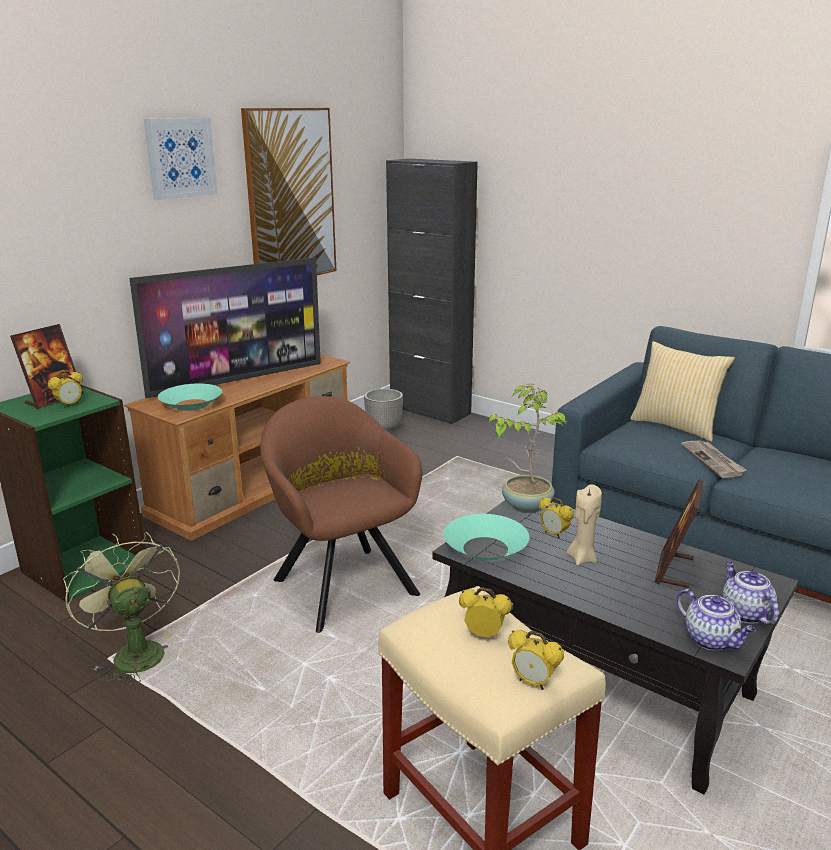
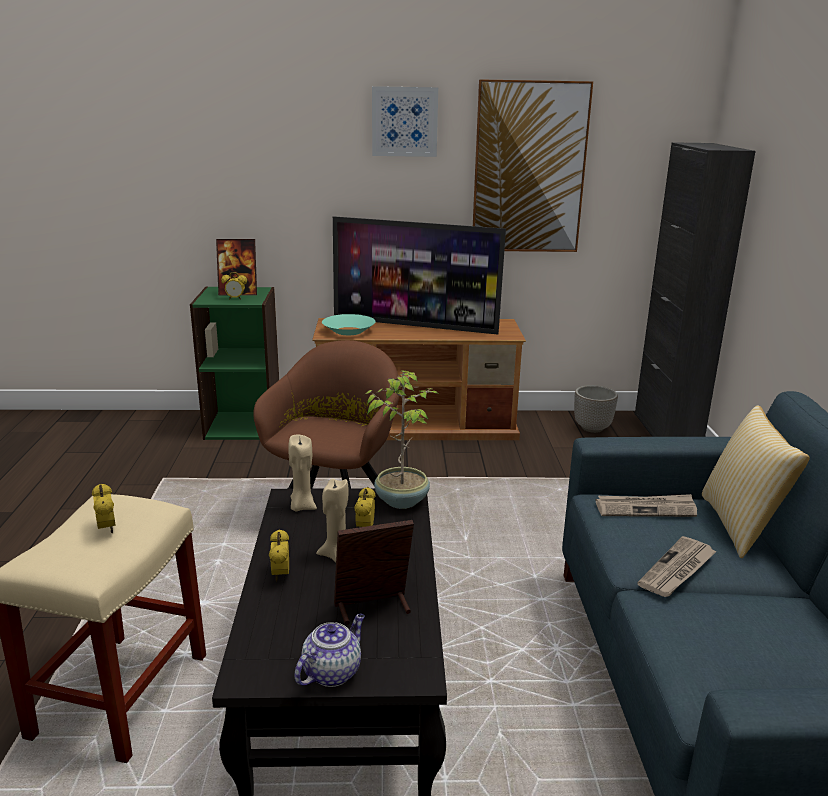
camera: 50 degrees right, 0 degrees up
green fan [63,532,180,685] -> none
turquoise bowl [443,514,529,561] -> beige candle [288,435,317,511]
alarm clock [508,630,564,690] -> alarm clock moved to [269,529,289,582]
teapot [676,589,756,650] -> none
none -> newspaper [595,494,697,517]

